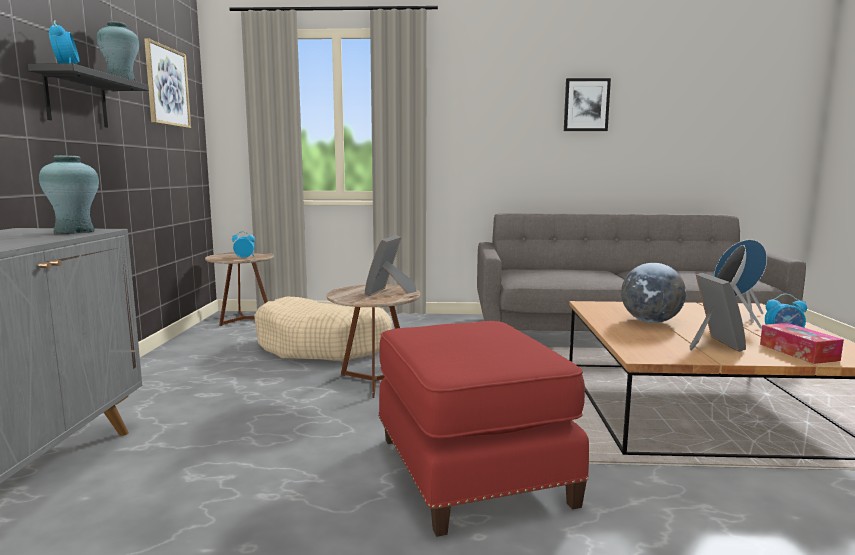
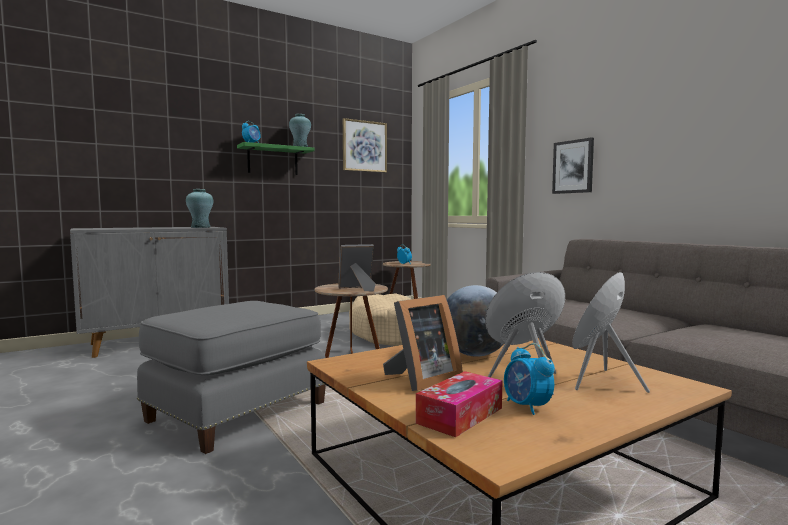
camera: 55 degrees right, 5 degrees down
black shelf [28,63,149,128] -> green shelf [237,142,315,175]
red ottoman [378,321,589,537] -> grey ottoman [137,301,326,454]
picture [564,78,611,131] -> picture moved to [552,137,594,194]

